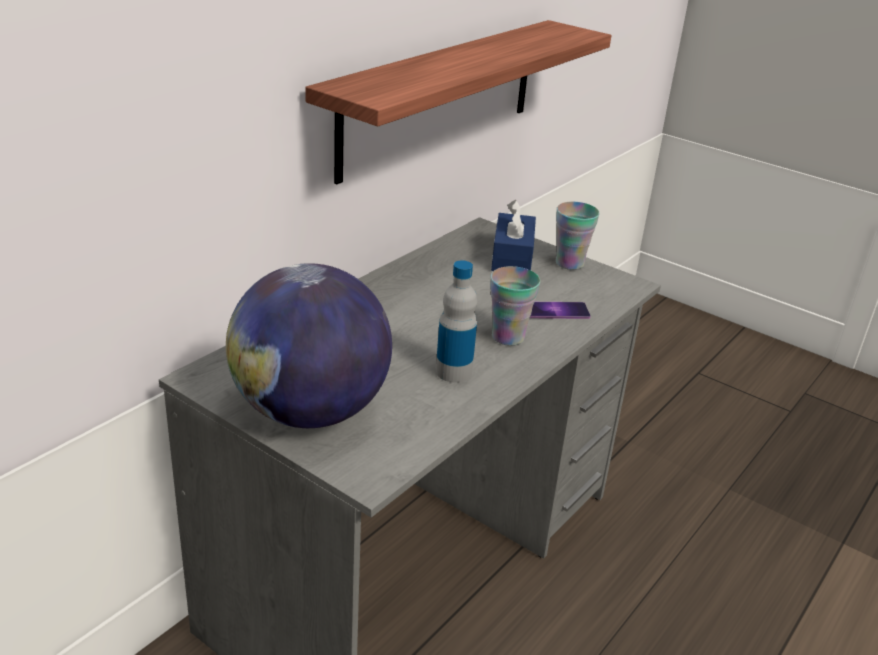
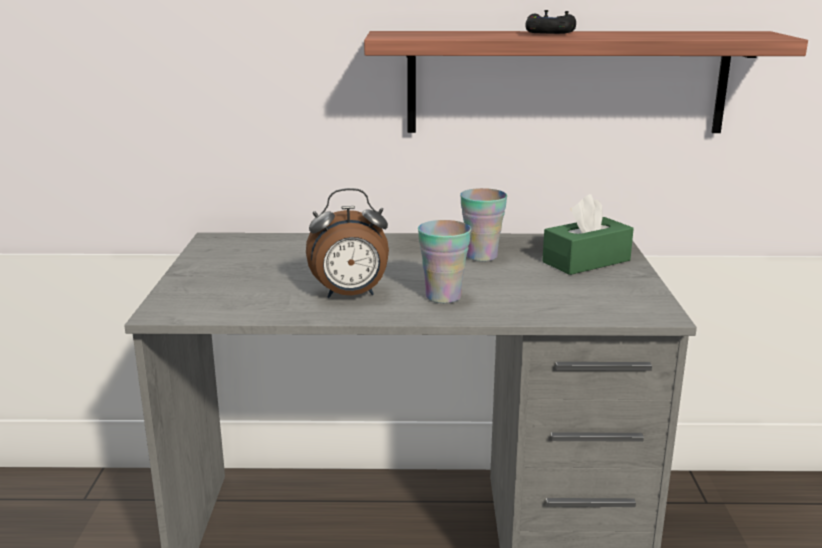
camera: 55 degrees right, 10 degrees down
globe [226,263,392,428] -> none
bottle [436,261,477,383] -> alarm clock [306,188,389,298]
blue tissue box [491,200,536,271] -> green tissue box [542,194,634,275]
phone [530,302,591,319] -> none
cup [556,202,600,270] -> cup moved to [460,188,507,262]
none -> black game controller [525,10,576,34]

